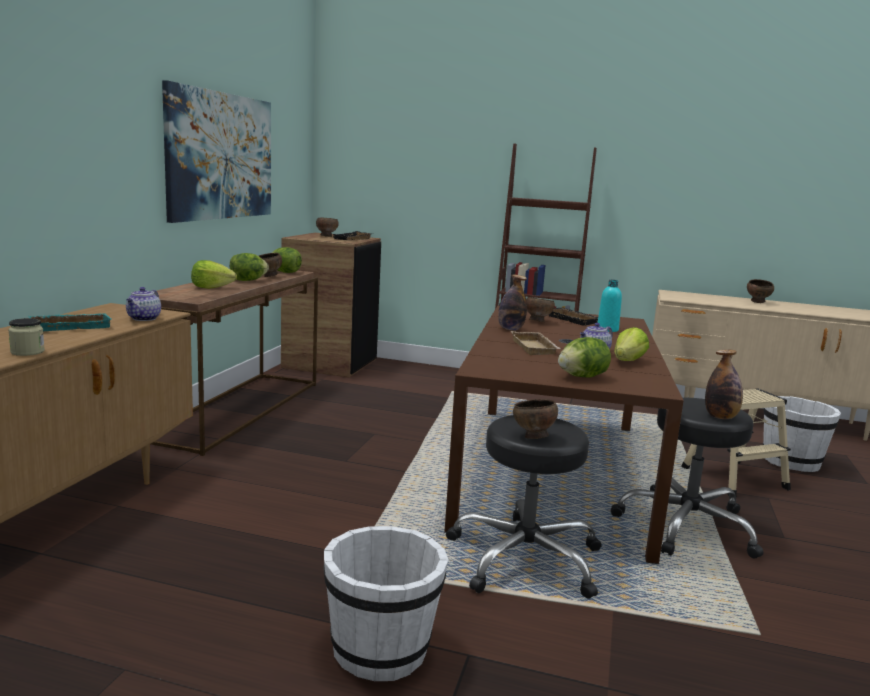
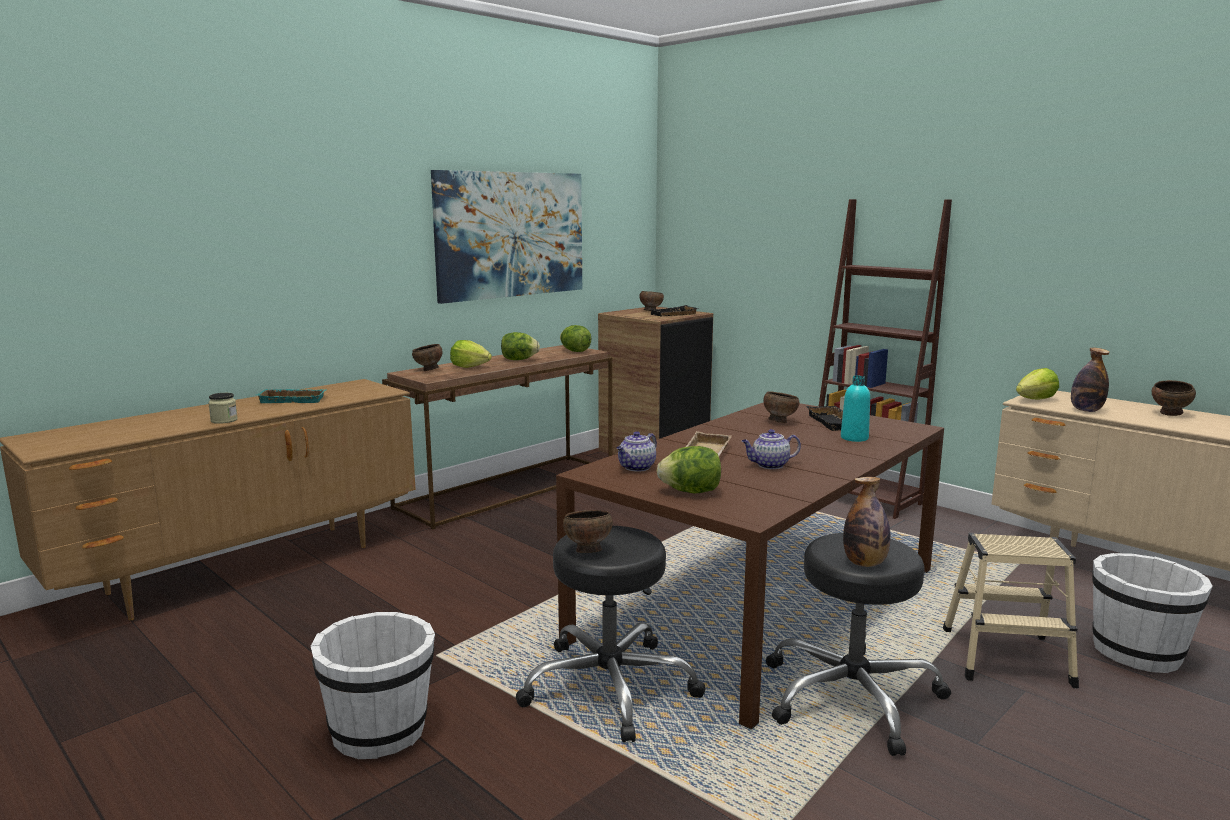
camera: 30 degrees right, 0 degrees up
teapot [126,287,161,321] -> teapot moved to [617,431,657,471]
brown bowl [259,253,282,277] -> brown bowl moved to [412,344,442,371]
bottle [498,275,527,331] -> bottle moved to [1071,348,1110,412]
lettuce [614,327,649,361] -> lettuce moved to [1016,368,1059,400]

